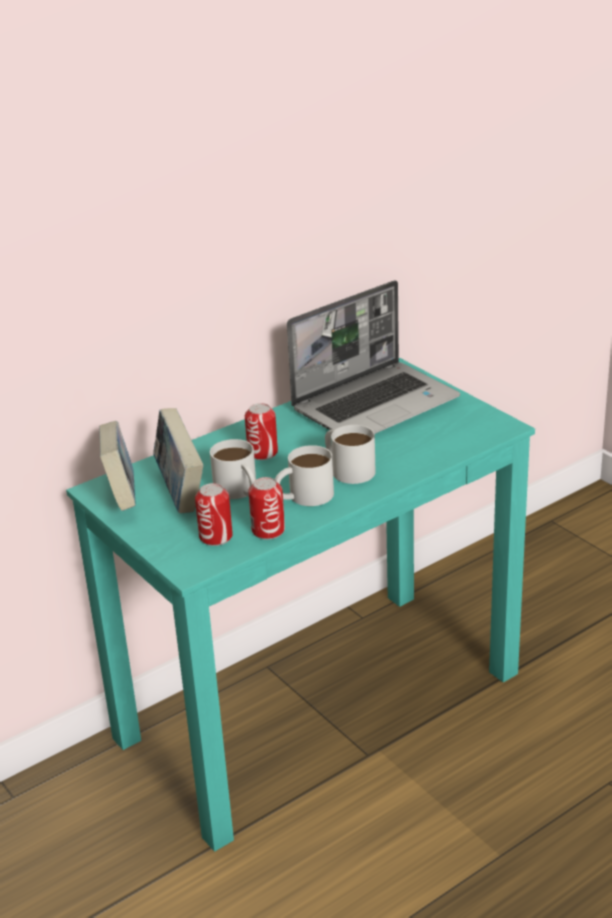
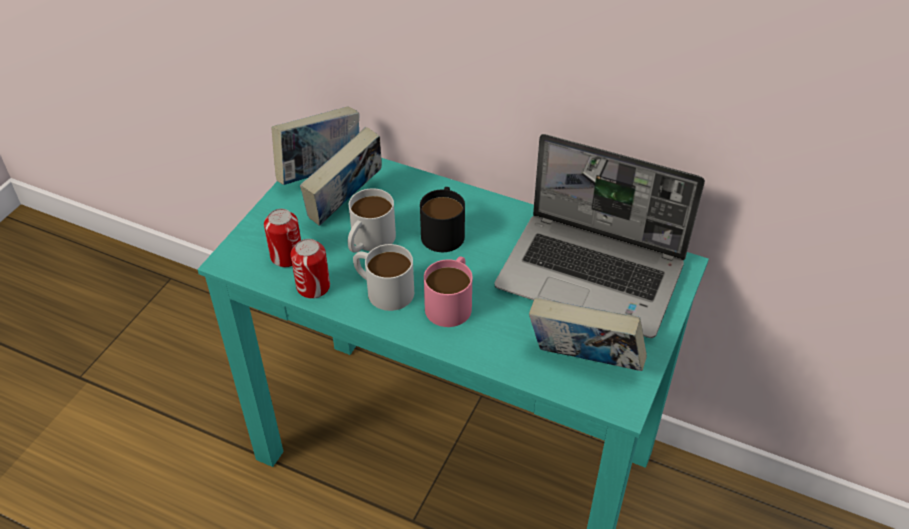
camera: 60 degrees right, 15 degrees up
can [245,403,278,460] -> black mug [420,187,465,252]
white mug [325,425,375,484] -> pink mug [424,256,472,327]
none -> book [529,297,647,371]

